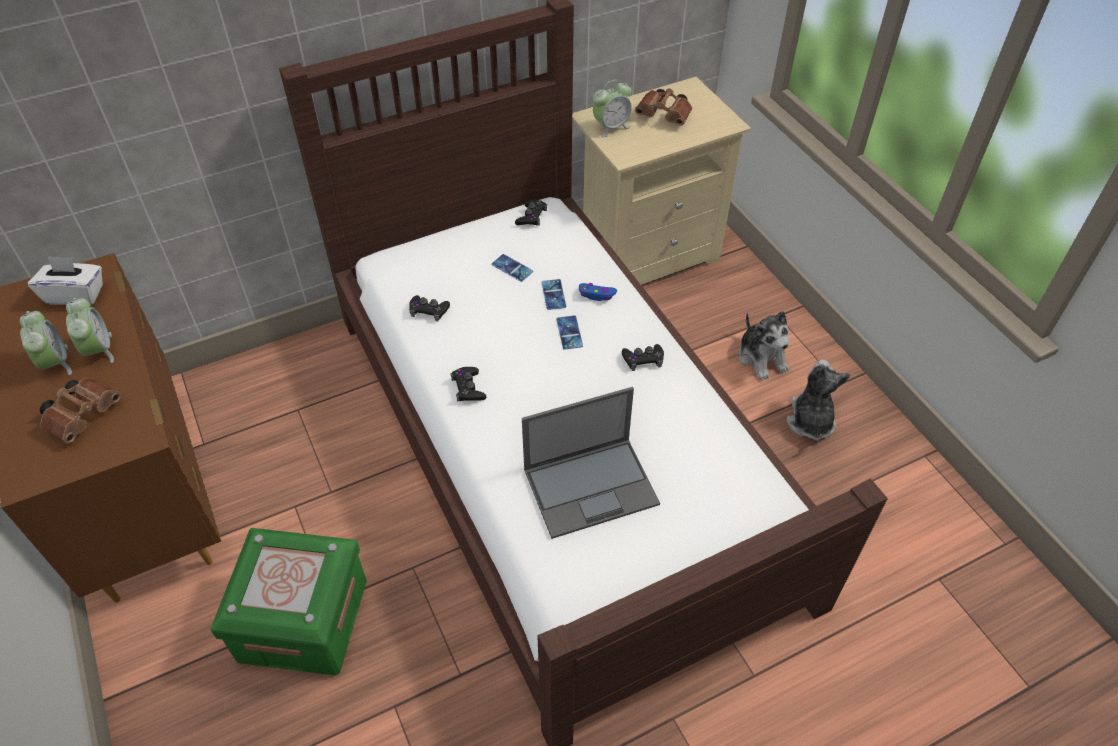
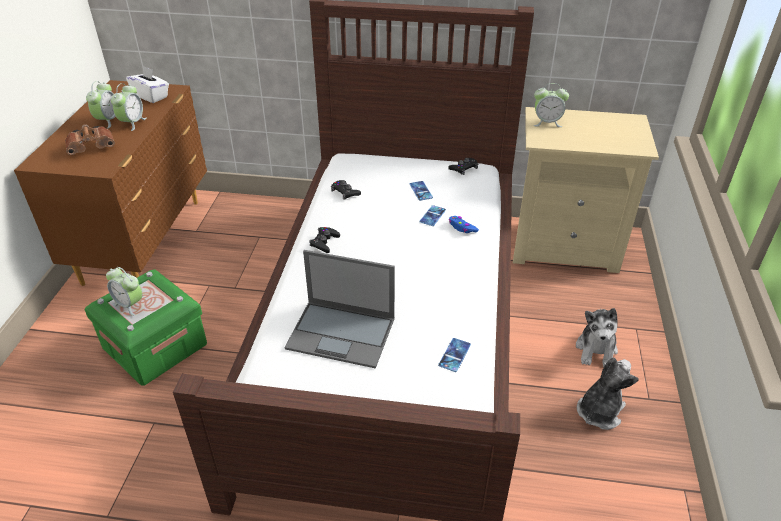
camera: 35 degrees right, 10 degrees down
phone [556,315,583,350] -> phone moved to [438,338,471,372]
black game controller [622,344,664,371] -> none
brown binoculars [635,88,692,126] -> none
none -> alarm clock [106,267,143,316]

